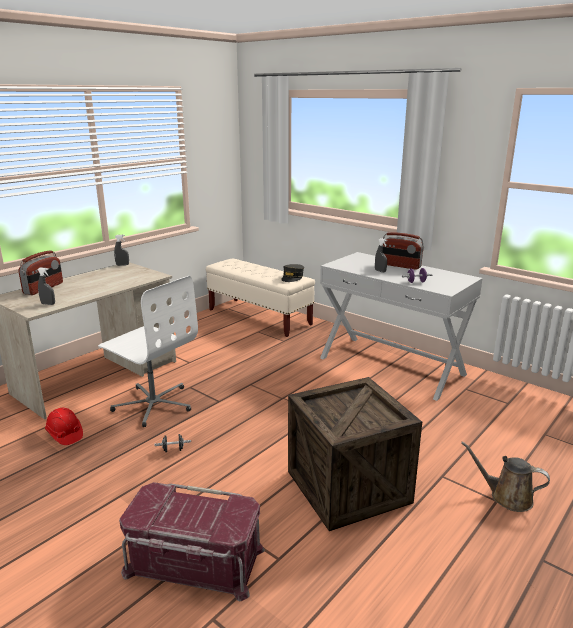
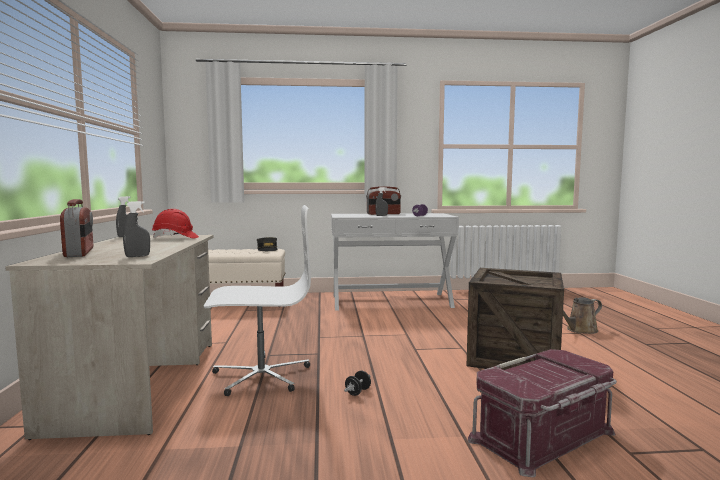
camera: 45 degrees left, 15 degrees down
red hard hat [45,408,83,445] -> red hard hat moved to [152,209,199,239]

